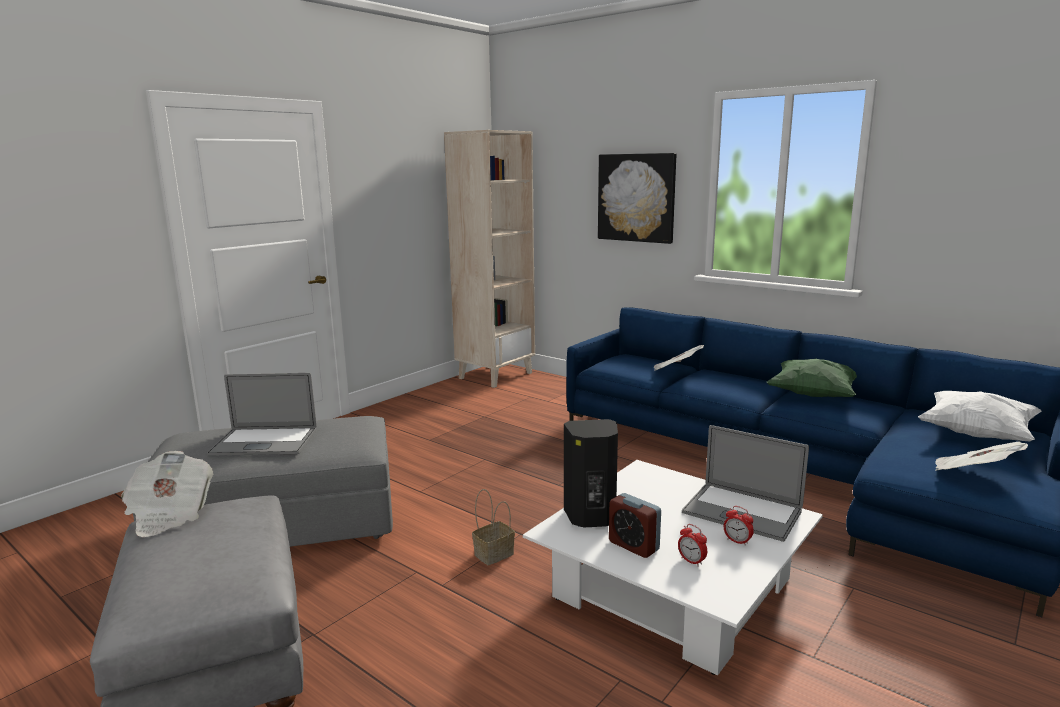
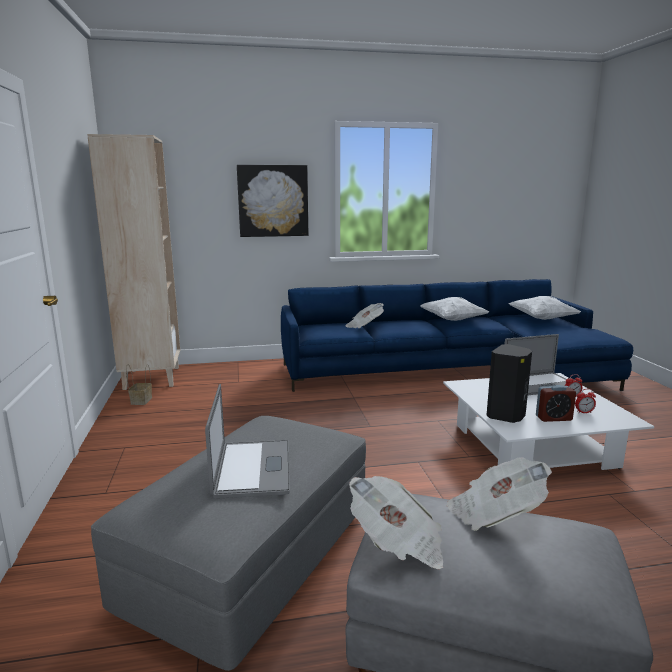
camera: 50 degrees left, 0 degrees up
laptop [207,373,317,456] -> laptop turned 45 degrees counterclockwise [205,384,290,499]
basket [472,489,515,565] -> basket moved to [126,364,152,405]
green pillow [766,359,857,397] -> white pillow [421,297,489,321]
newspaper [935,441,1028,471] -> newspaper moved to [447,457,552,531]

